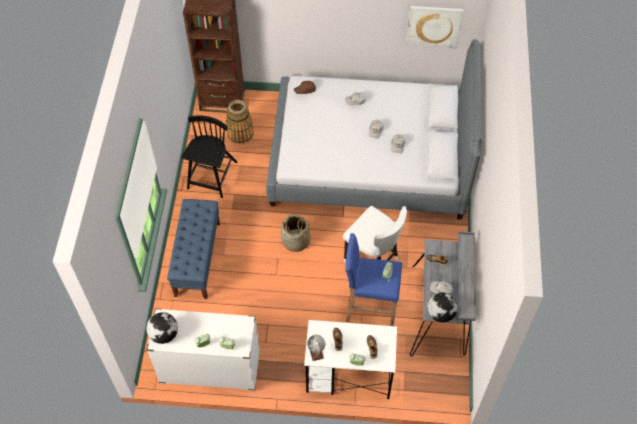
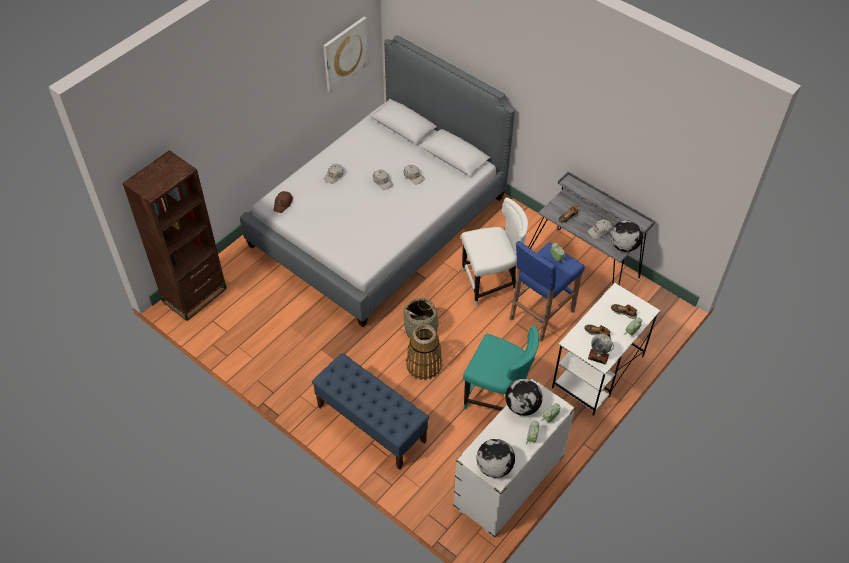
camera: 55 degrees left, 5 degrees down
black chair [181,116,237,198] -> none
basket [226,100,254,144] -> basket moved to [406,324,442,380]
none -> turquoise chair [463,325,539,411]
none -> globe [505,379,543,416]

